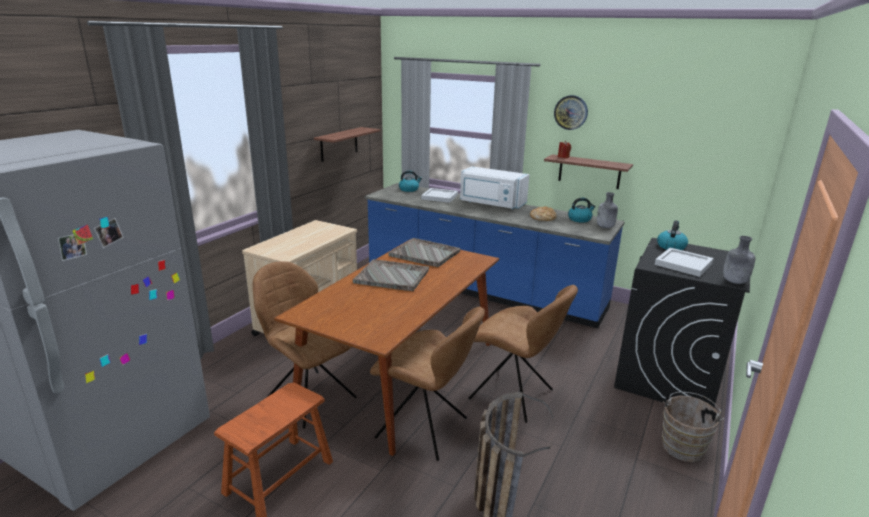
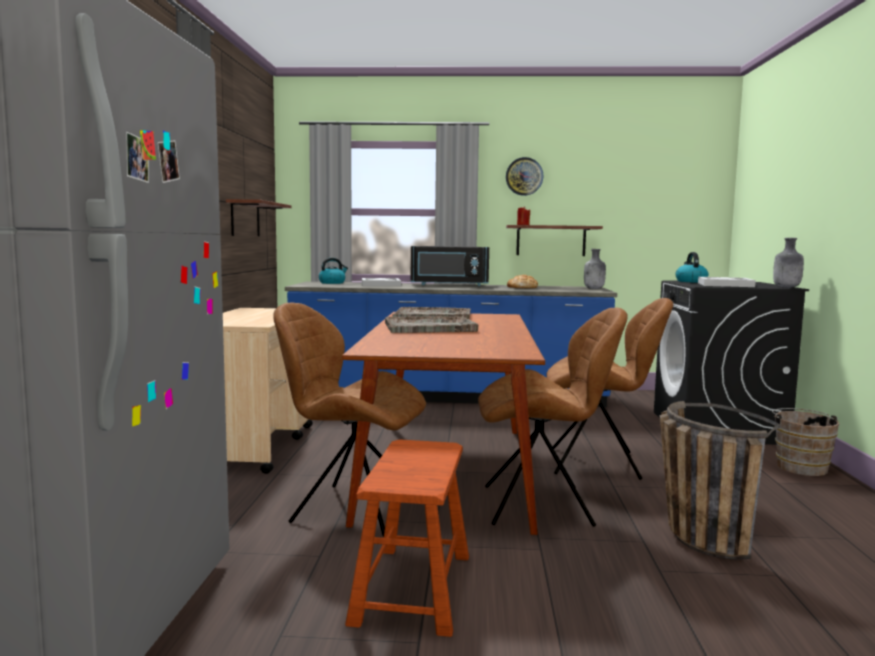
camera: 25 degrees left, 15 degrees down
white microwave [460,166,530,209] -> black microwave [411,246,489,286]
kettle [568,198,596,223] -> none

